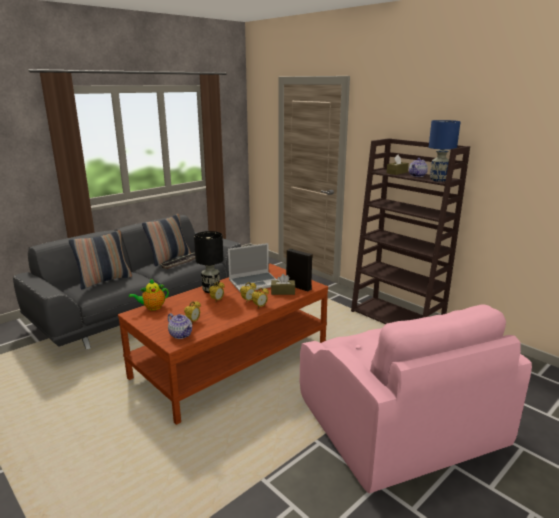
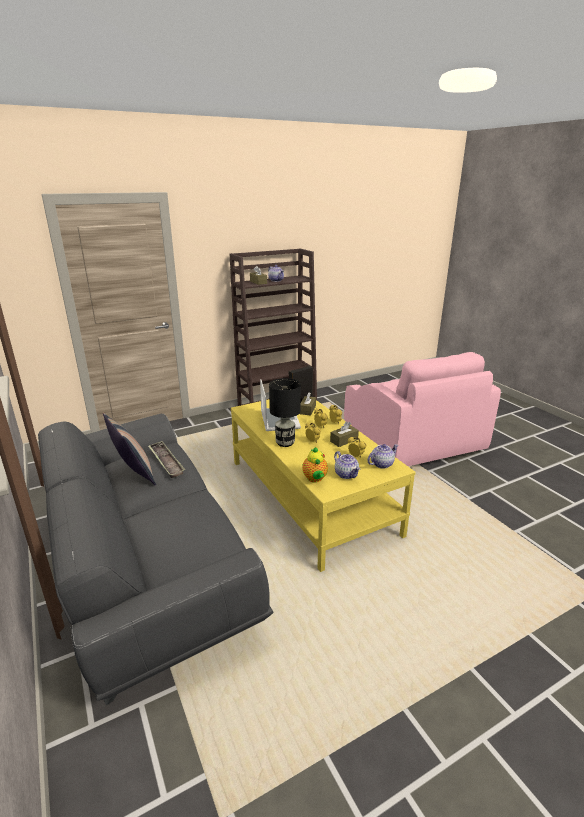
camera: 75 degrees left, 5 degrees up
pillow [69,230,132,289] -> none
brown coffee table [118,264,328,425] -> yellow coffee table [231,399,416,572]
pink armchair [300,304,532,494] -> pink armchair turned 75 degrees clockwise [344,352,501,466]
blue table lamp [429,120,461,182] -> none
none -> brown tissue box [330,422,359,447]
none -> teapot [334,451,360,479]

